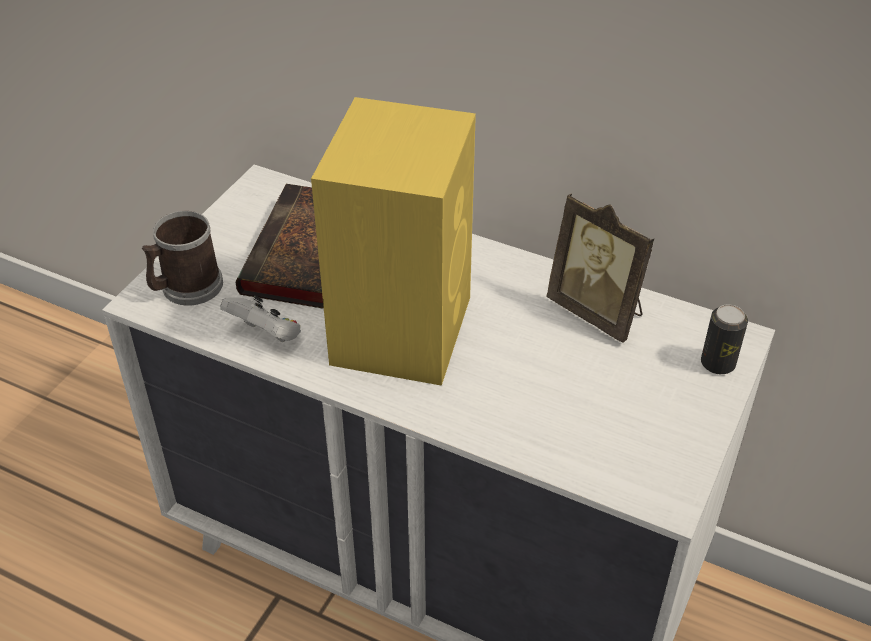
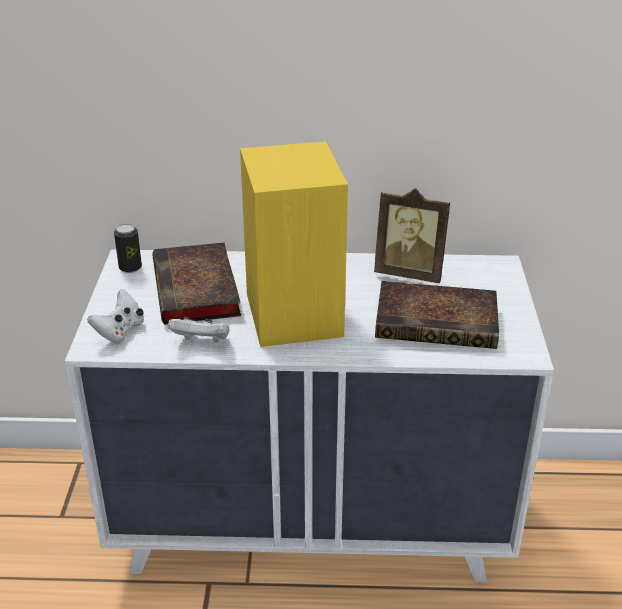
camera: 25 degrees left, 10 degrees down
mug [142,211,223,306] -> white game controller [88,289,144,344]
can [701,304,748,374] -> can moved to [114,224,142,273]
none -> book [375,281,499,349]

